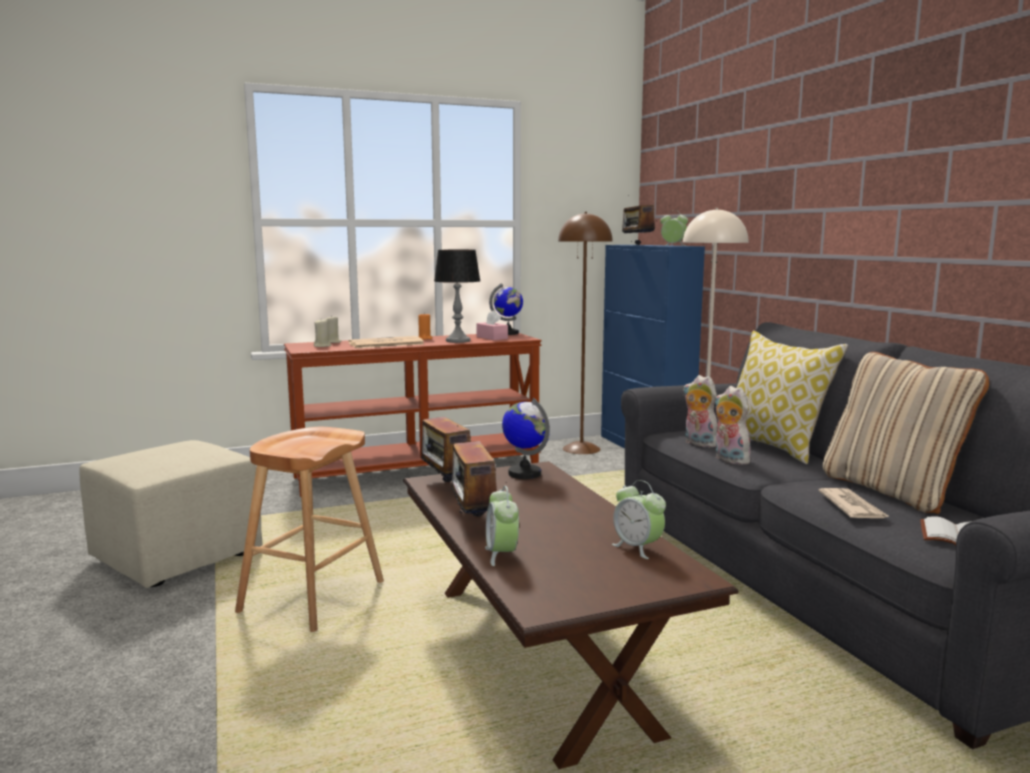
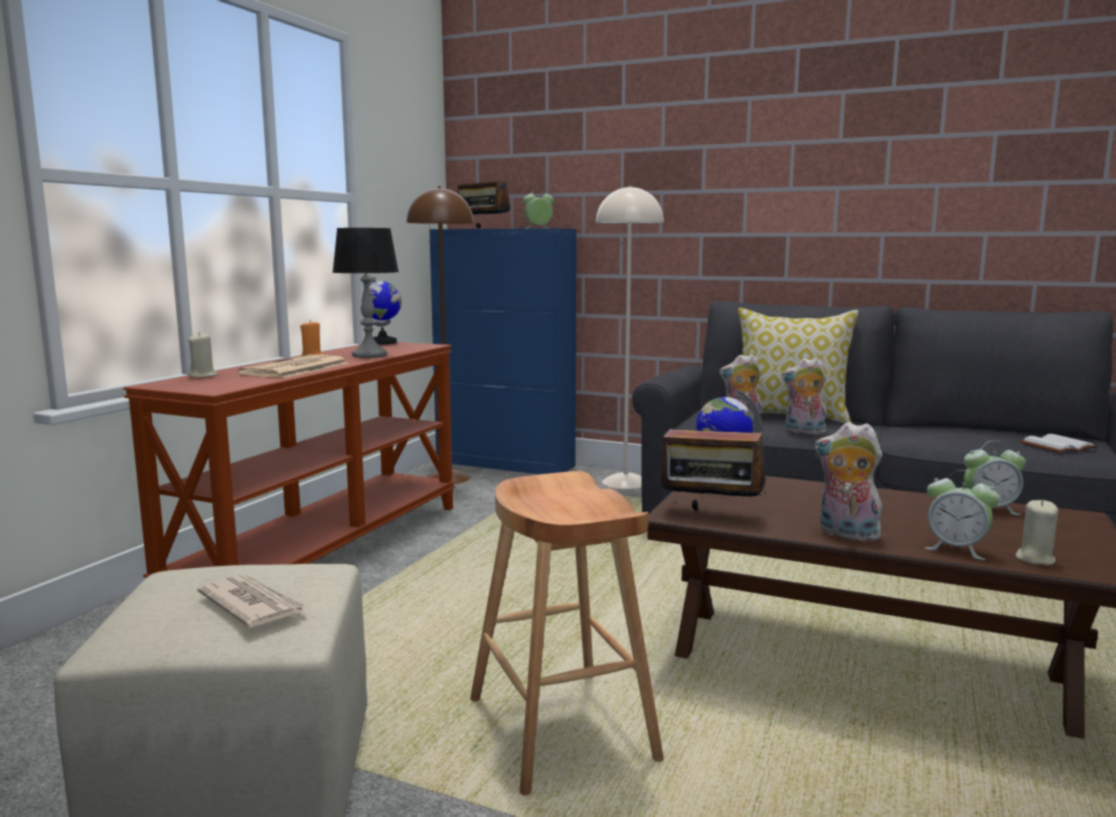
camera: 45 degrees left, 0 degrees up
beige candle [314,320,331,347] -> beige candle moved to [1015,500,1058,565]
radio [452,425,507,517] -> plush toy [815,422,882,542]
pink tissue box [476,311,508,340] -> none
newspaper [818,488,890,518] -> newspaper moved to [197,574,308,628]
beige pillow [823,352,989,514] -> none

